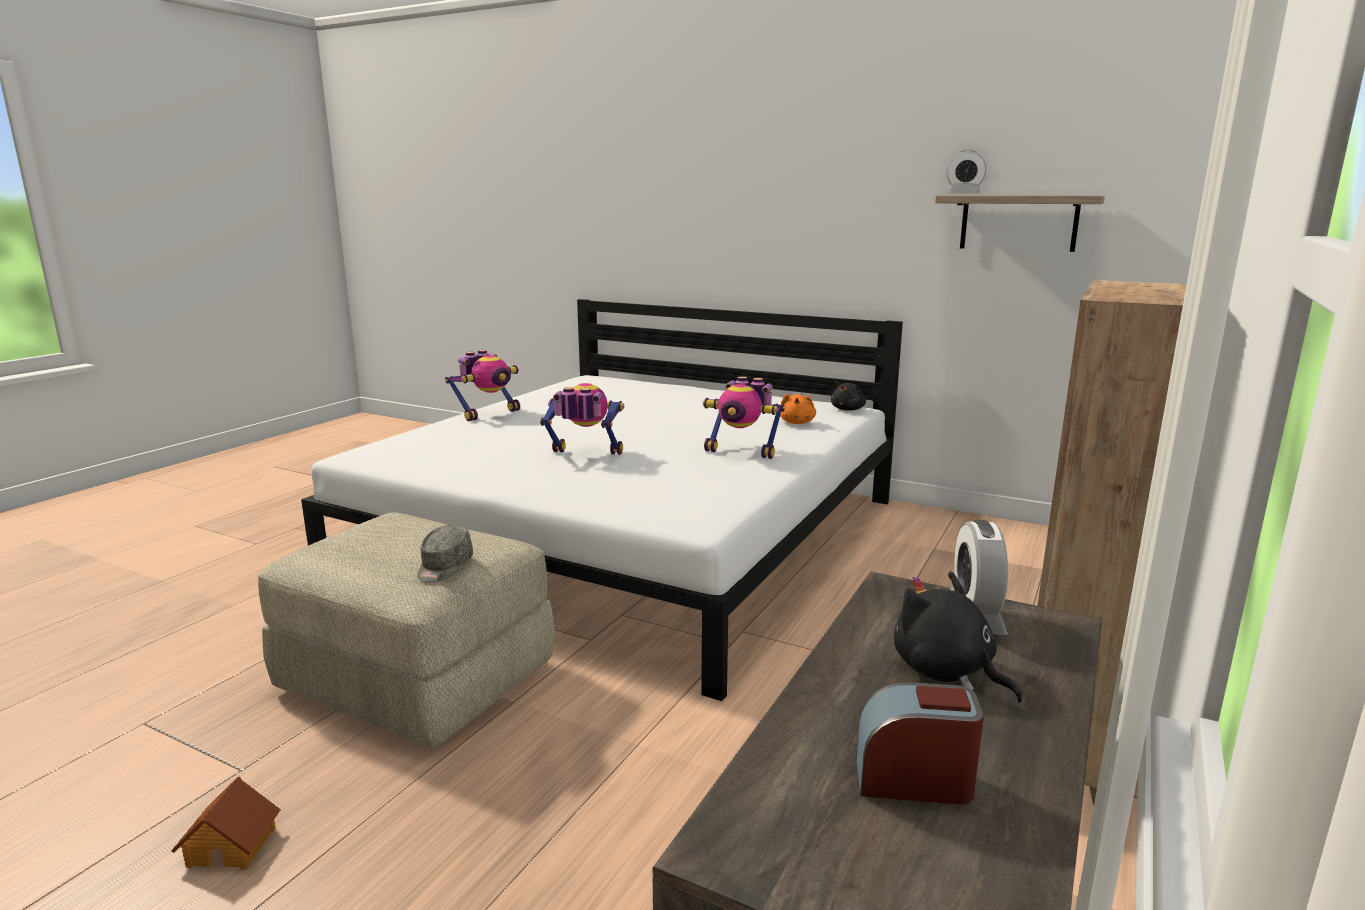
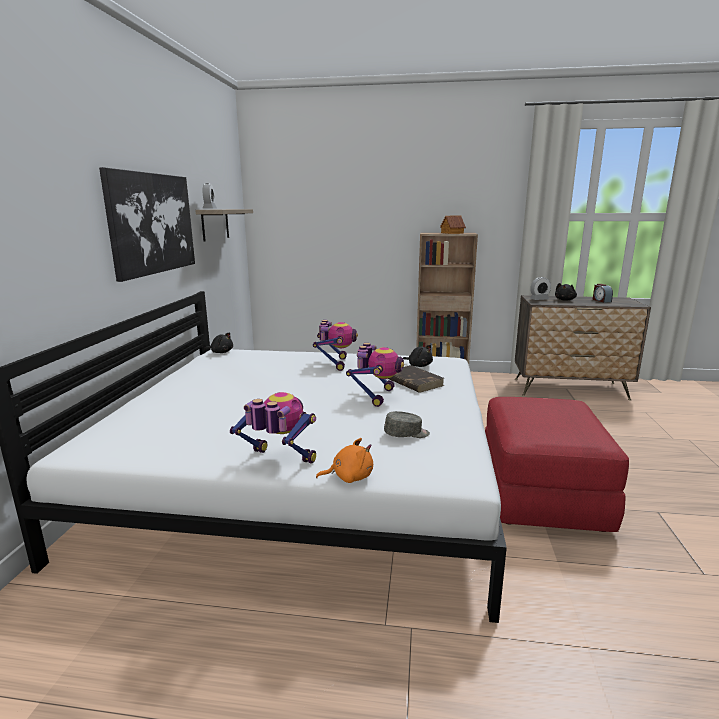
camera: 110 degrees left, 0 degrees up
toy house [171,776,281,870] -> toy house moved to [440,216,466,234]
beige ottoman [258,512,555,749] -> red ottoman [485,397,629,532]
grey cap [417,524,473,583] -> grey cap moved to [384,411,430,438]
toy robot [540,383,624,455] -> toy robot turned 150 degrees counterclockwise [346,343,404,407]
orange plush toy [780,394,816,424] -> orange plush toy moved to [316,438,373,483]
none -> picture [99,167,195,282]
none -> brown book [388,365,444,393]
none -> black plush toy [403,345,433,367]

